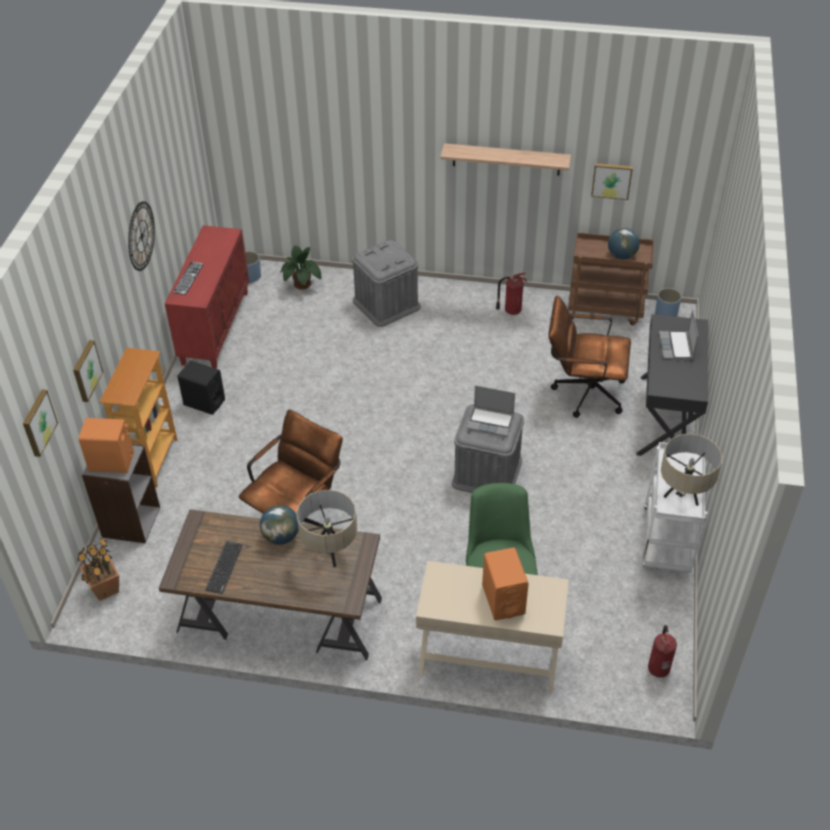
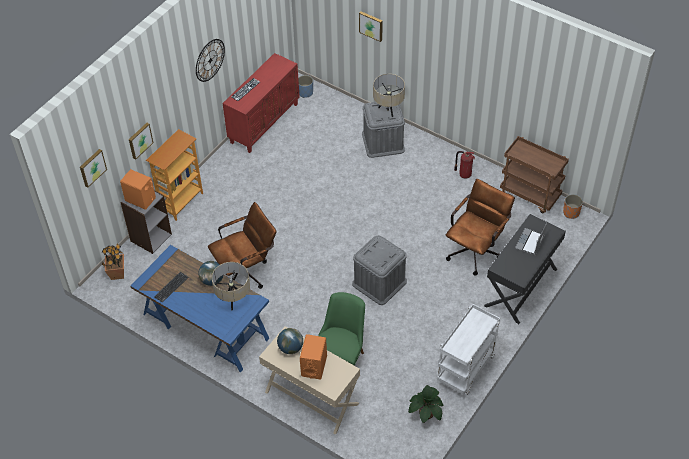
camera: 25 degrees right, 5 degrees up
brown desk [159,509,382,660] -> blue desk [131,245,269,373]
black speaker [177,360,225,415] -> none
potted plant [281,245,322,290] -> potted plant moved to [408,385,443,423]
shelf [440,143,571,176] -> none
laptop [467,385,515,437] -> none
brown office chair [548,296,631,418] -> brown office chair turned 90 degrees clockwise [446,179,515,276]
picture [591,163,633,200] -> picture moved to [359,11,383,42]
globe [608,228,640,260] -> globe moved to [277,328,303,354]
fire extinguisher [648,625,677,678] -> none
blue planter [655,288,682,317] -> orange planter [563,194,583,219]
beige table lamp [661,434,722,506] -> beige table lamp moved to [373,74,405,117]

